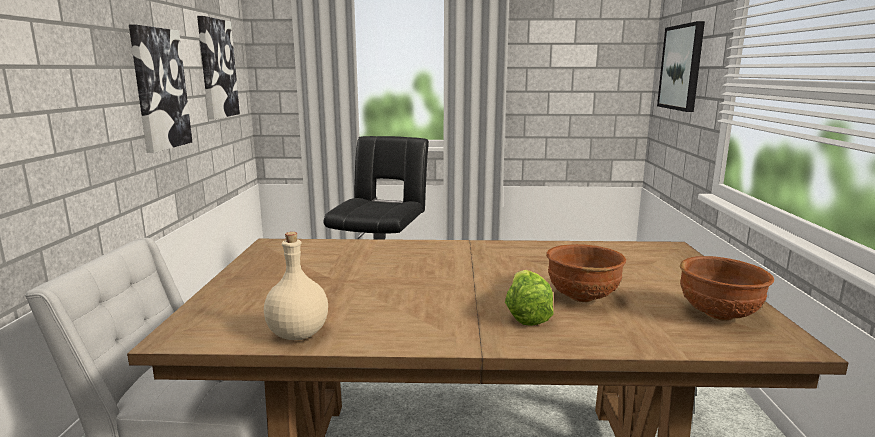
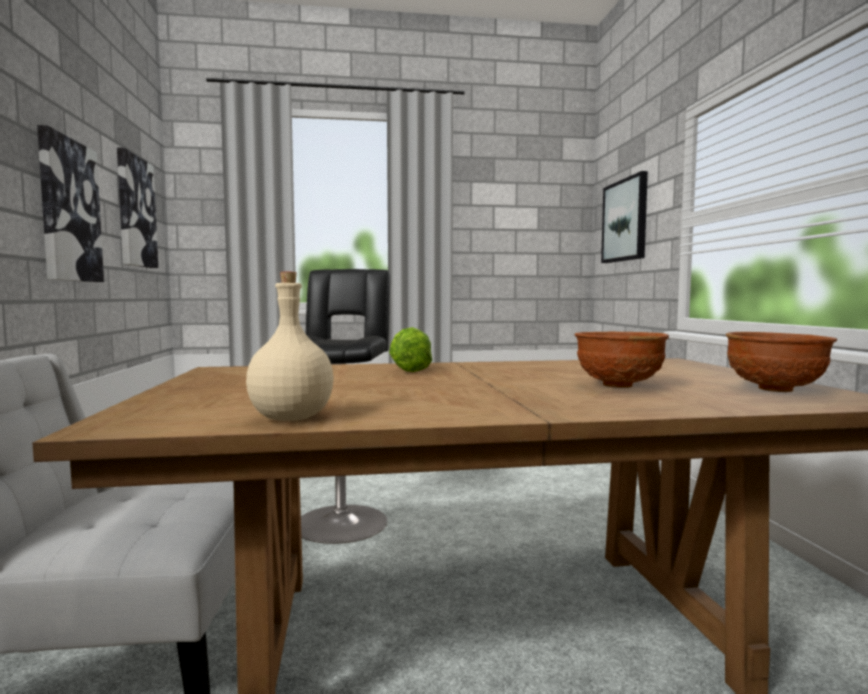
camera: 10 degrees left, 10 degrees down
lettuce [505,270,553,326] -> lettuce moved to [389,327,432,372]

